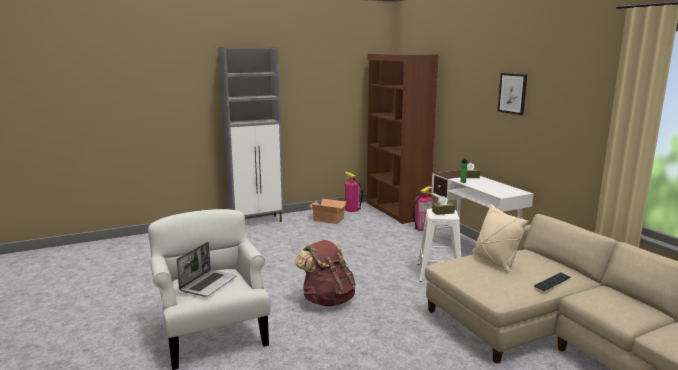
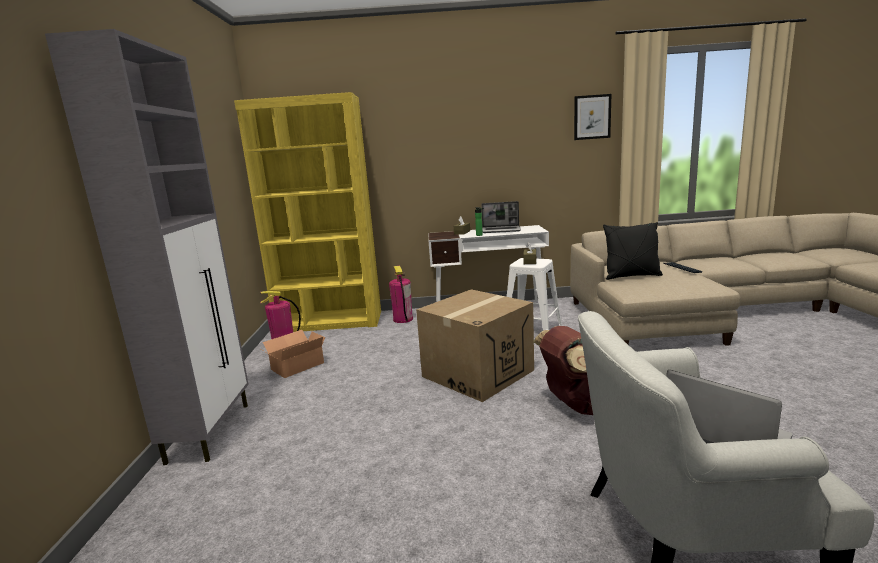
camera: 65 degrees left, 0 degrees up
brown bookcase [367,54,439,224] -> yellow bookcase [234,92,381,332]
beige pillow [472,204,528,273] -> black pillow [603,222,663,280]
picture [498,73,527,115] -> picture moved to [574,94,611,140]
none -> cardboard box [416,289,534,402]
none -> laptop [481,201,521,233]

